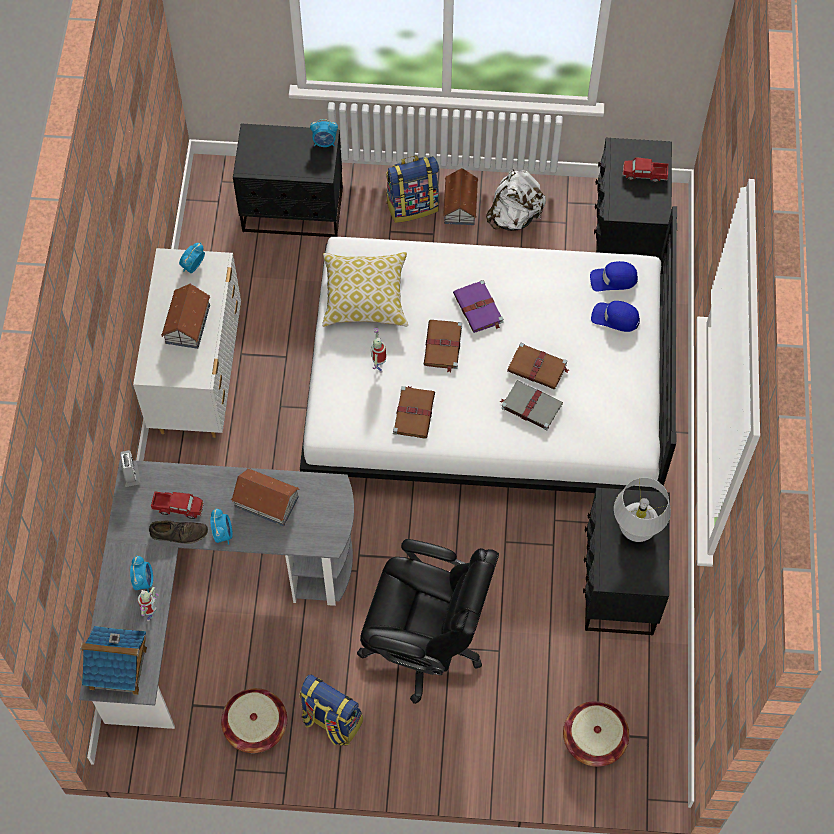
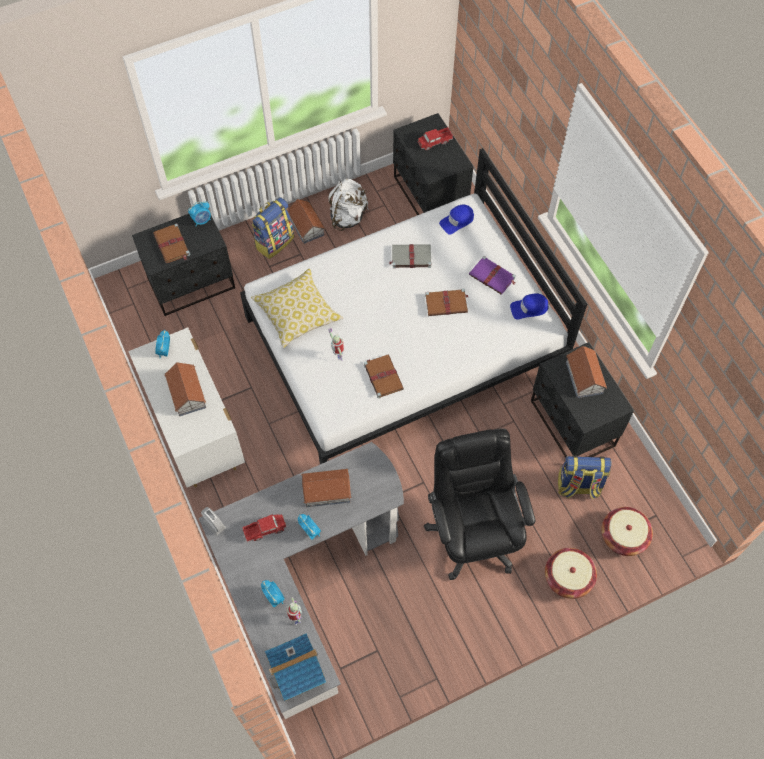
camera: 30 degrees left, 0 degrees up
brown shoe [149,521,208,544] -> none
basket [221,688,287,753] -> basket moved to [545,548,597,599]
backpack [299,674,363,746] -> backpack moved to [558,456,612,499]
black office chair [357,539,499,704] -> black office chair turned 90 degrees counterclockwise [424,428,535,580]
brown book [424,320,462,373] -> brown book moved to [153,223,190,263]
purple book [453,280,504,333] -> purple book moved to [469,256,516,294]
grey book [500,380,563,431] -> grey book moved to [389,244,431,268]
blue cap [591,301,640,332] -> blue cap moved to [510,293,549,319]
white table lamp [614,477,671,542] -> toy house [566,346,607,398]

